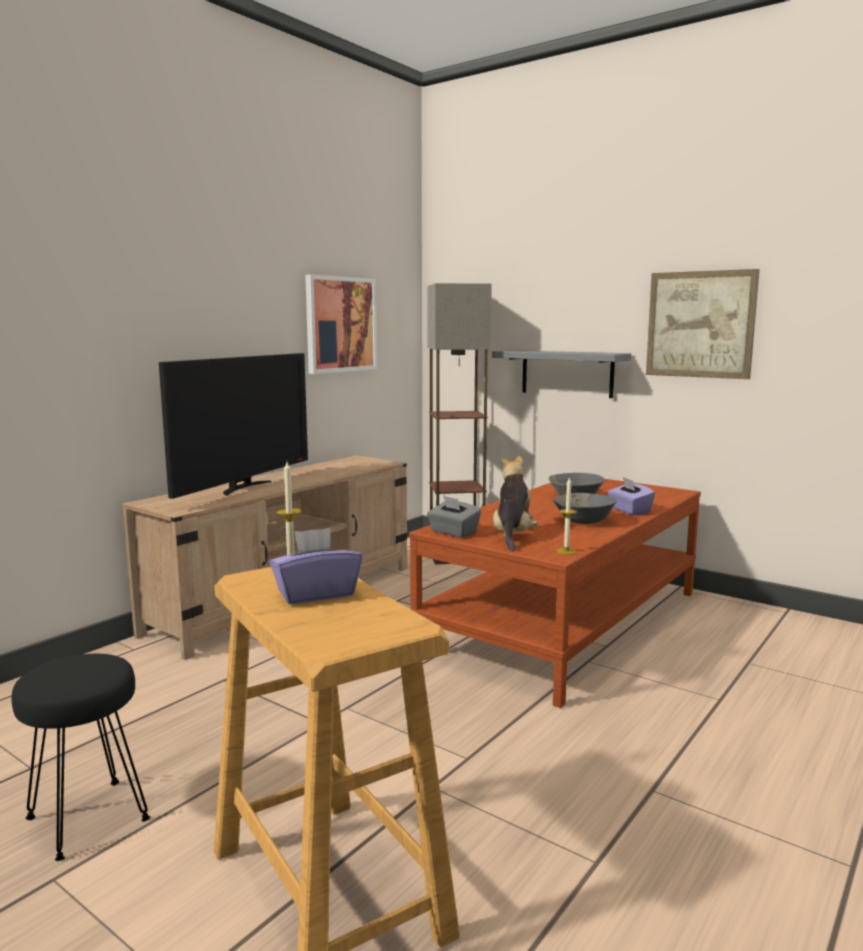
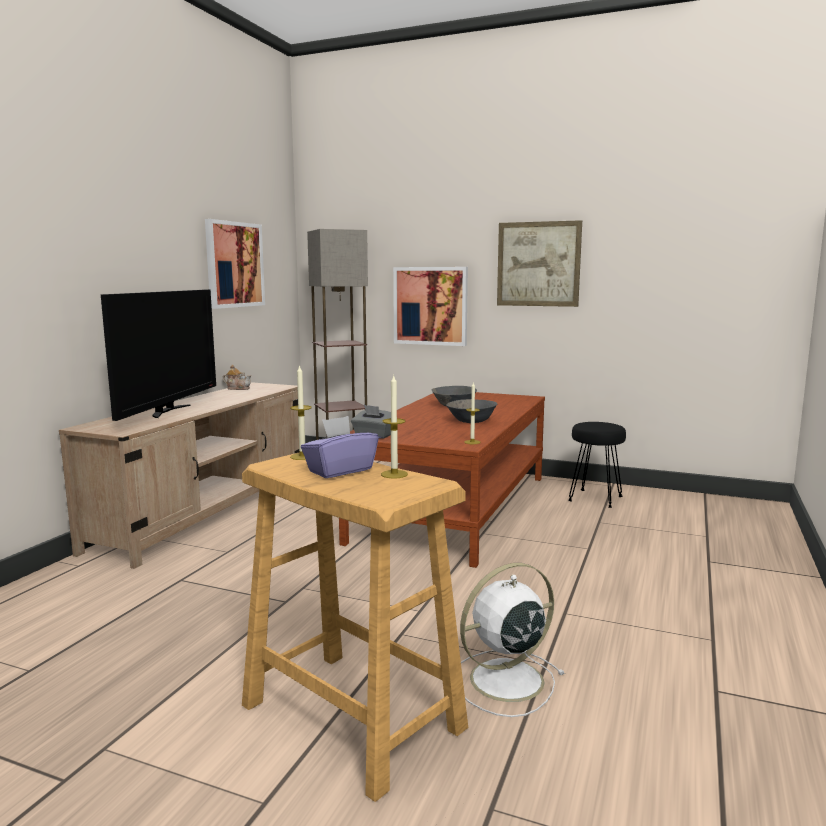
camera: 15 degrees left, 0 degrees up
black stool [12,654,150,861] -> black stool moved to [568,422,626,508]
grey shelf [492,350,631,398] -> picture [393,267,468,346]
plush toy [493,456,538,552] -> none
purple tissue box [608,477,655,515] -> none
none -> teapot [223,365,251,390]
none -> candle [381,376,408,478]
none -> white fan [460,563,565,717]

